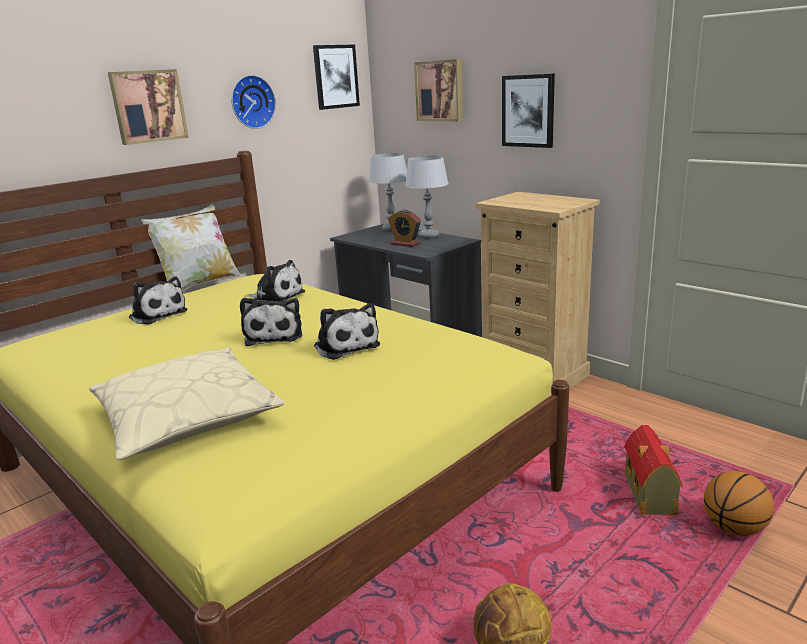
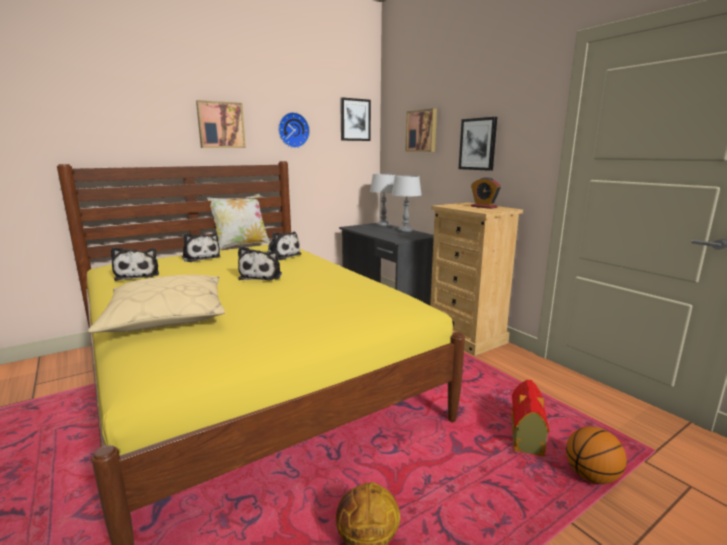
camera: 10 degrees right, 5 degrees down
plush toy [314,303,380,360] -> plush toy moved to [111,247,159,281]
alarm clock [388,210,421,247] -> alarm clock moved to [471,177,501,209]

